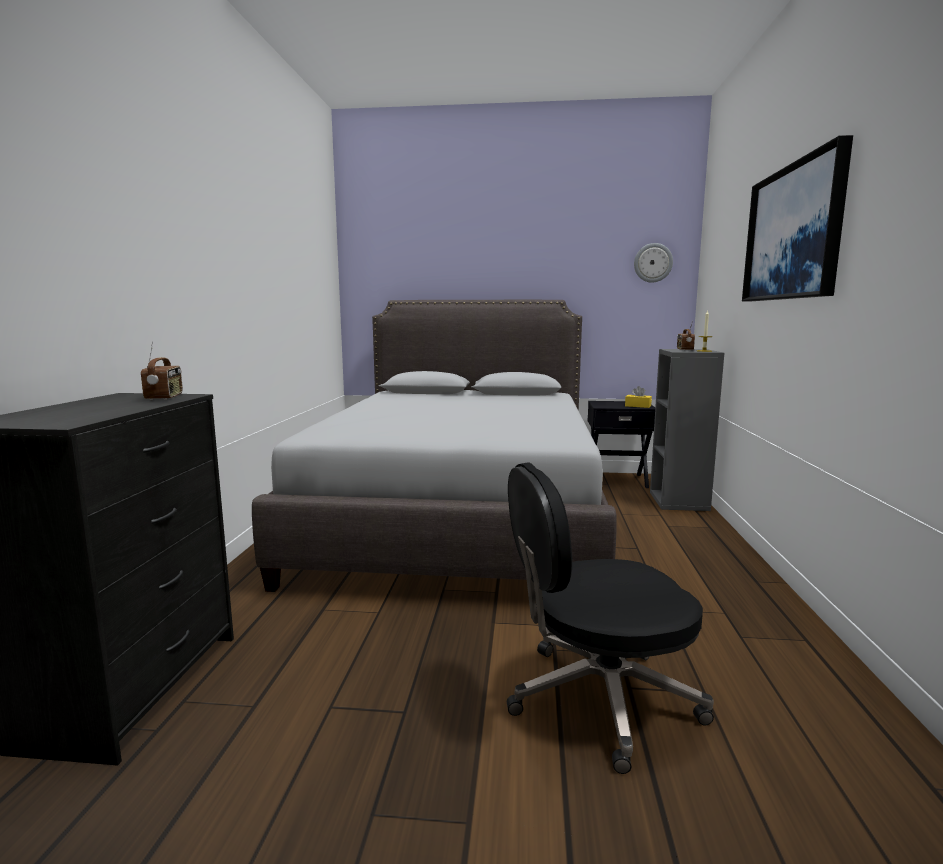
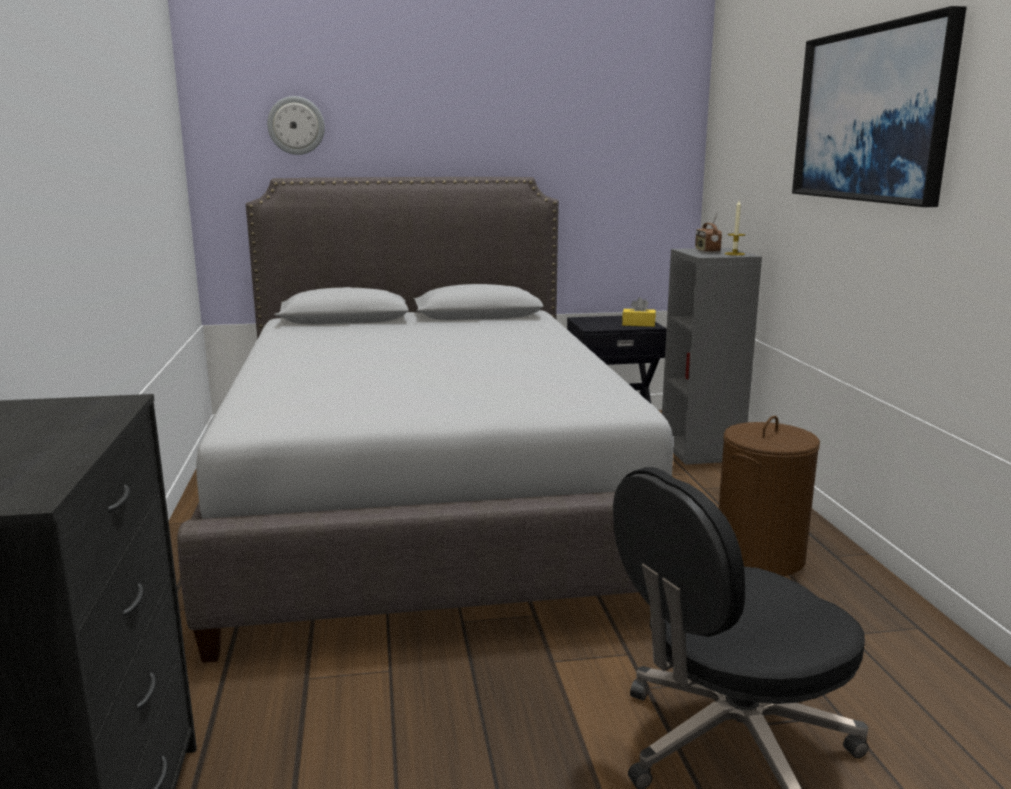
camera: 15 degrees left, 5 degrees up
radio [141,341,183,400] -> none
wall clock [634,243,673,283] -> wall clock moved to [267,96,325,155]
none -> brown laundry basket [719,416,820,576]

